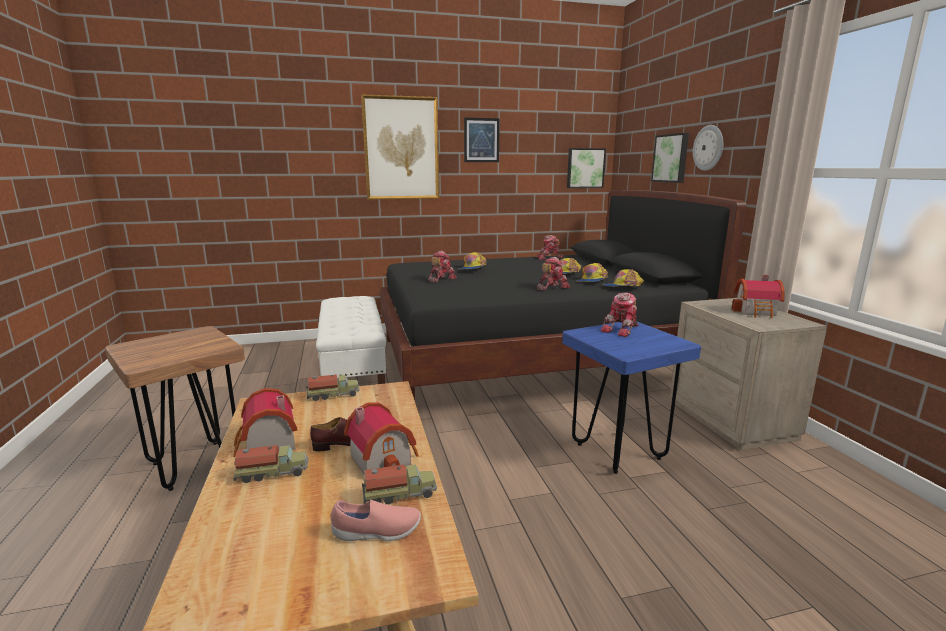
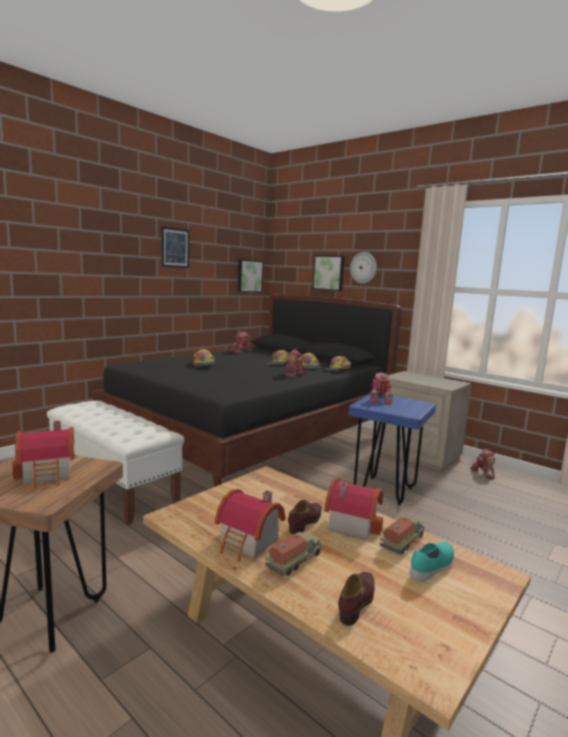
camera: 35 degrees left, 5 degrees down
toy truck [306,374,360,401] -> none
pink shoe [331,500,421,541] -> turquoise shoe [409,541,454,581]
picture [361,94,439,200] -> none
toy robot [428,251,457,283] -> toy robot moved to [470,449,495,480]
toy house [731,275,785,318] -> toy house moved to [12,420,74,488]
none -> brown shoe [338,572,375,626]

